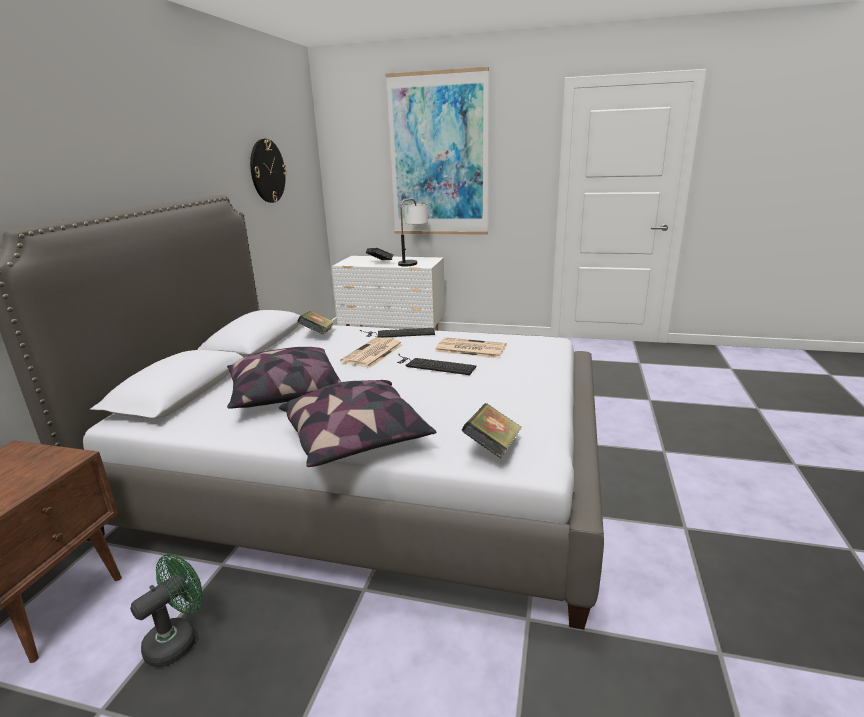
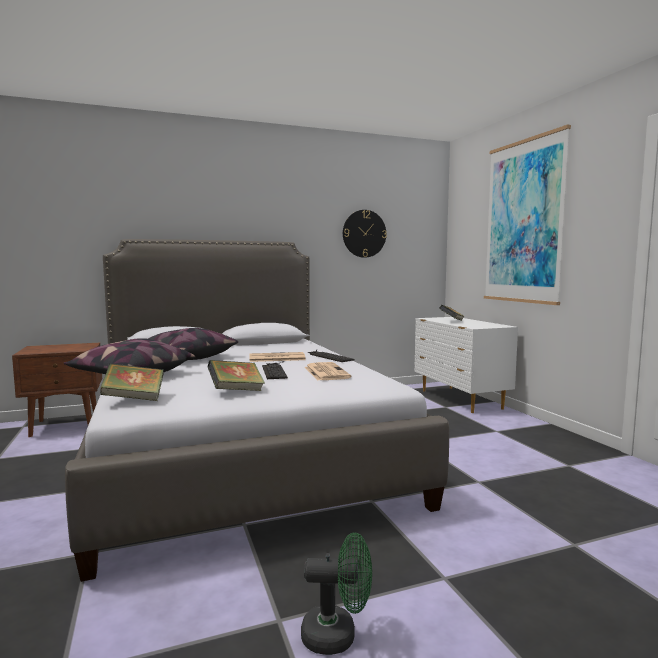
camera: 55 degrees right, 15 degrees down
green fan [130,554,203,667] -> green fan moved to [301,532,372,655]
book [297,311,334,334] -> book moved to [207,360,265,391]
table lamp [398,199,428,266] -> none

